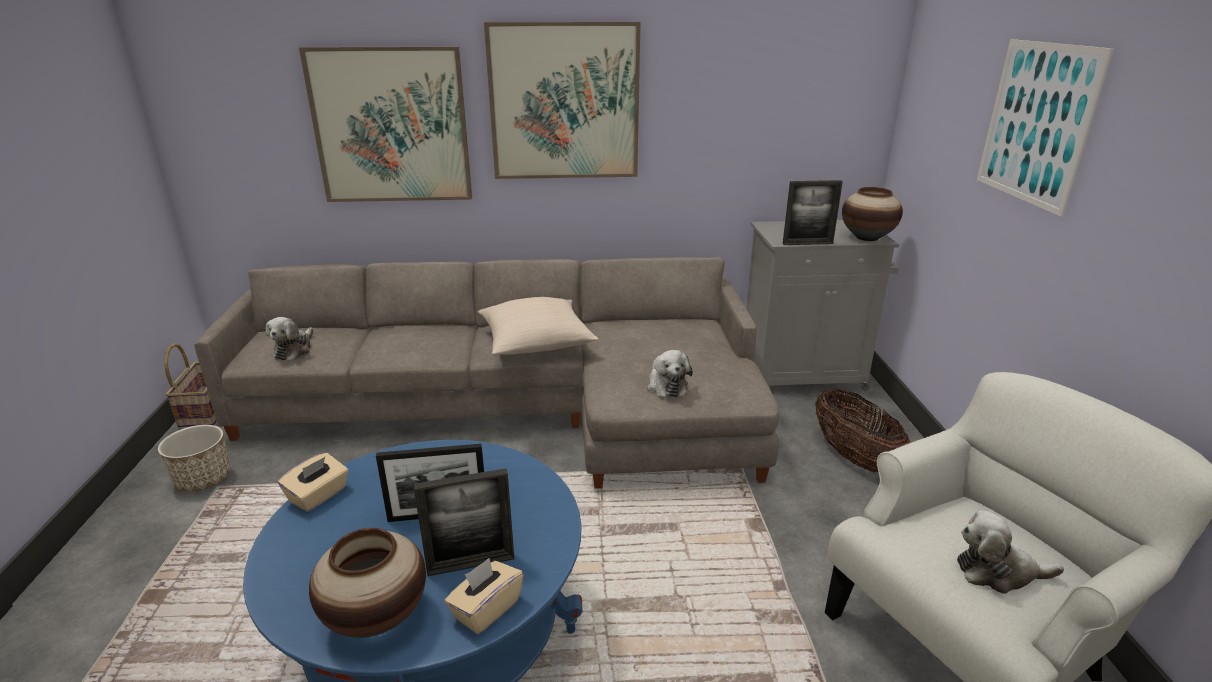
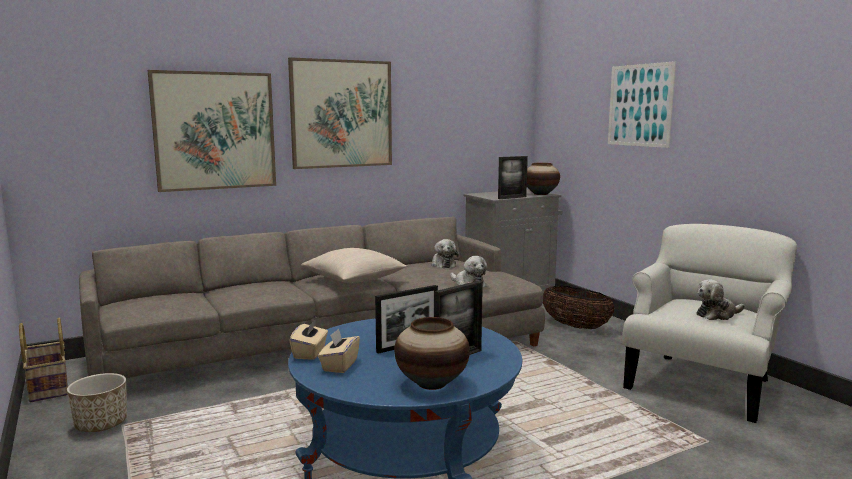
camera: 25 degrees left, 15 degrees down
plush toy [266,317,313,361] -> plush toy moved to [431,239,459,268]
beige tissue box [445,558,523,634] -> beige tissue box moved to [318,328,360,373]

